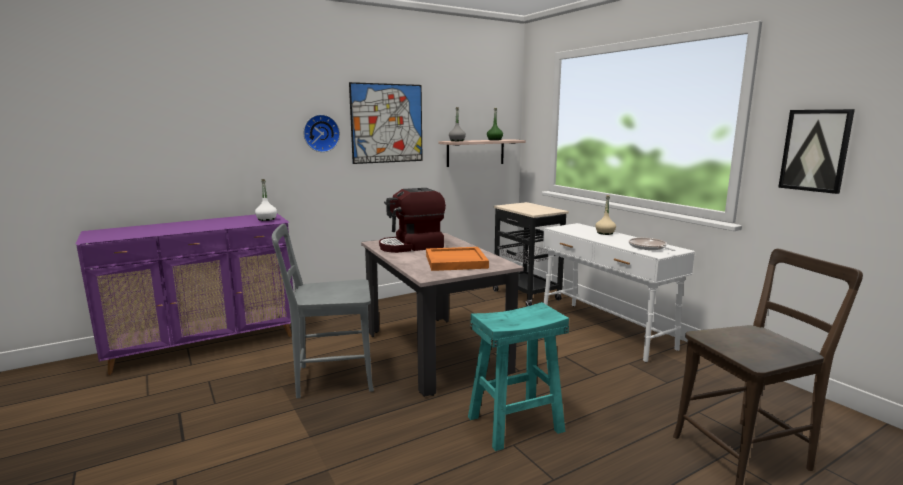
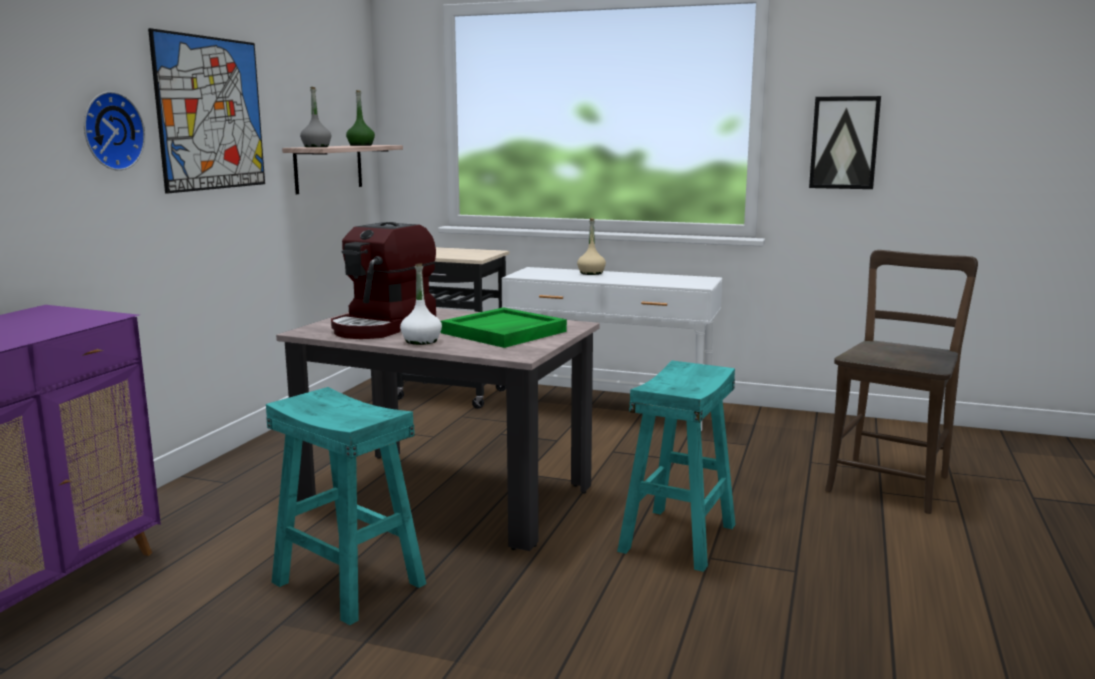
camera: 40 degrees left, 0 degrees up
white bottle [255,179,277,221] -> white bottle moved to [400,263,442,345]
grey chair [272,224,374,398] -> turquoise stool [266,387,426,625]
orange tray [426,247,489,271] -> green tray [441,307,567,348]
frying pan [629,238,675,251] -> none

